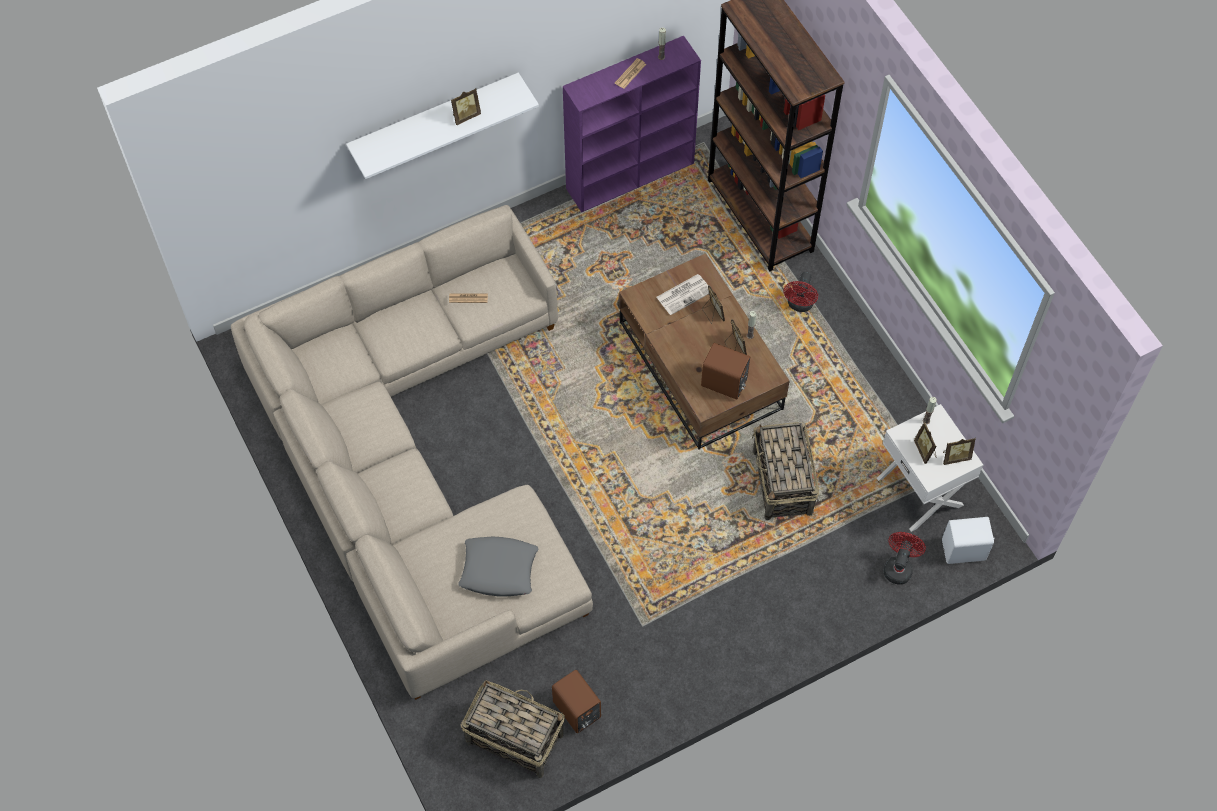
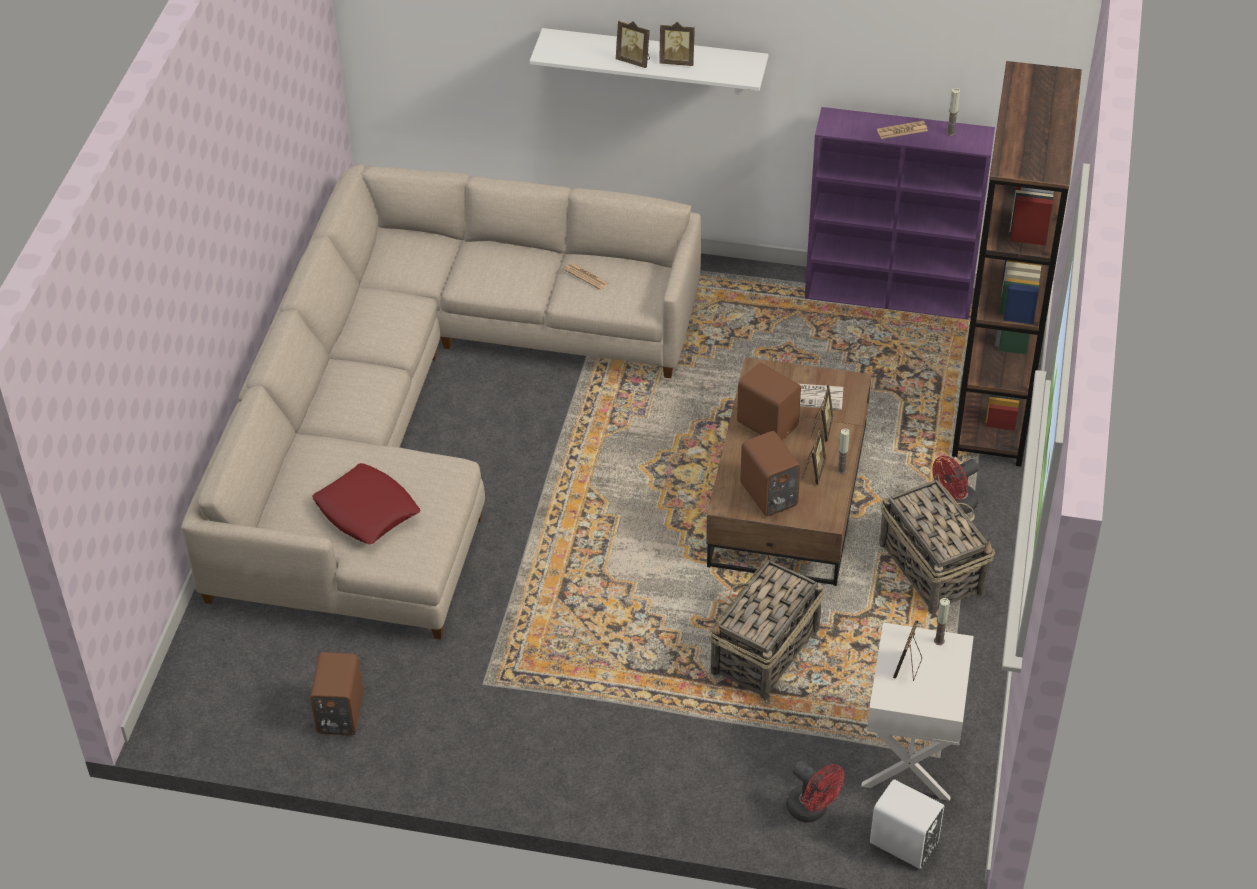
camera: 40 degrees right, 15 degrees down
grey pillow [458,536,538,597] -> red pillow [312,463,421,544]
basket [461,680,565,778] -> basket moved to [879,474,995,614]
red fan [884,532,926,584] -> red fan turned 75 degrees clockwise [786,761,844,823]
picture frame [943,438,976,465] -> picture frame moved to [616,21,650,68]
none -> brown speaker [737,363,801,440]

